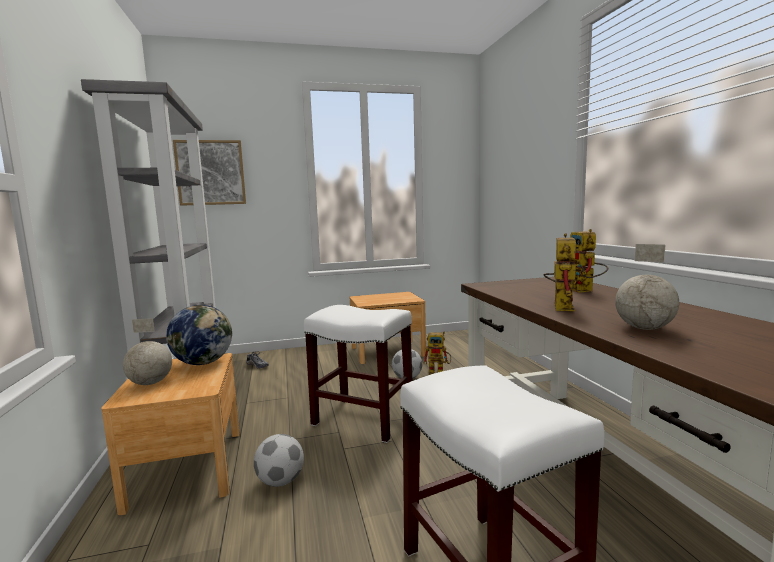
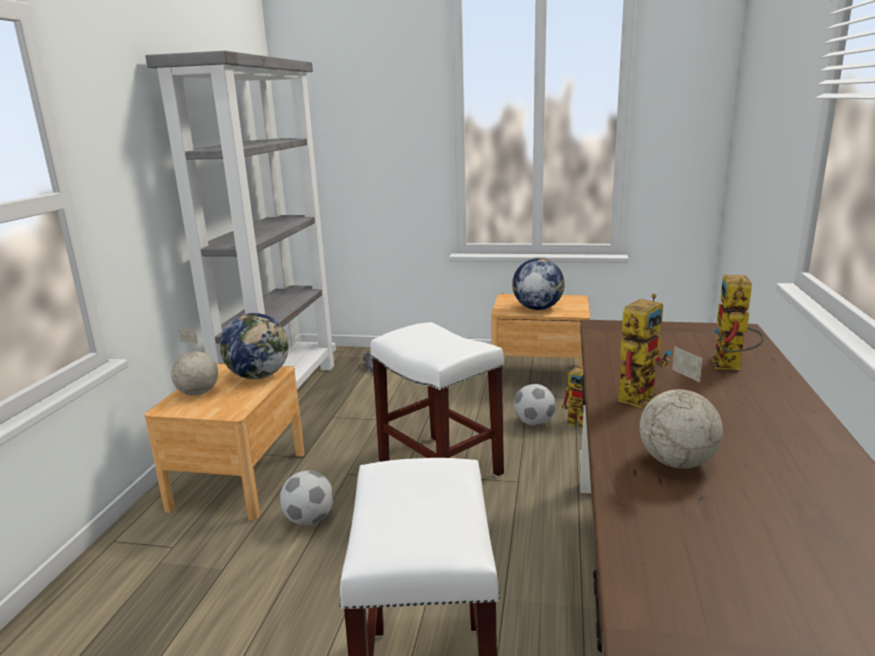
camera: 25 degrees right, 10 degrees up
picture [173,140,246,206] -> none
none -> globe [512,258,565,310]

